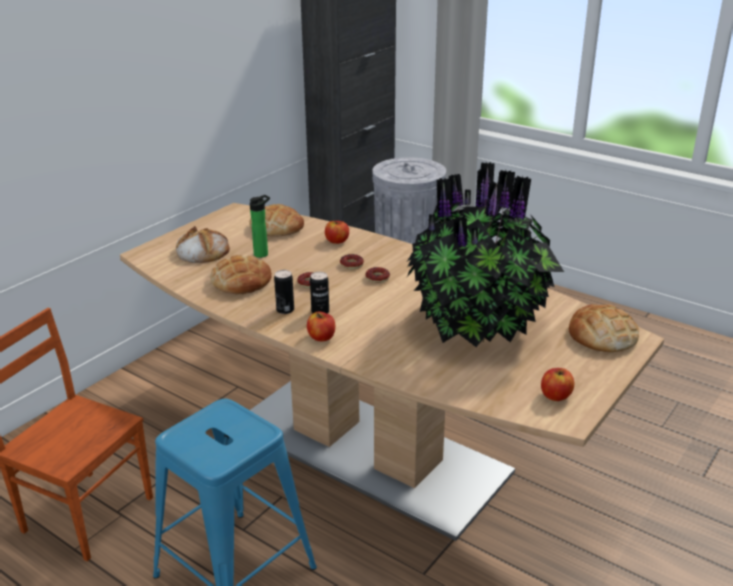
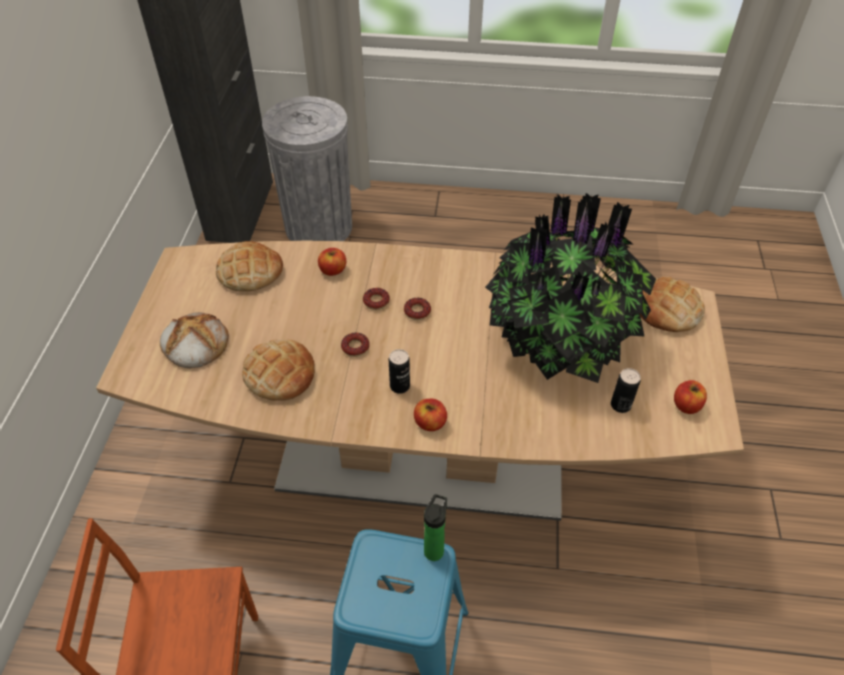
camera: 30 degrees left, 20 degrees up
bottle [250,195,270,258] -> bottle moved to [424,494,447,561]
can [274,270,294,314] -> can moved to [611,368,641,413]

